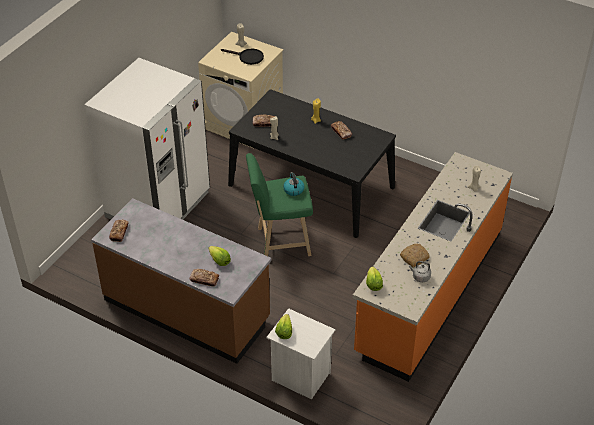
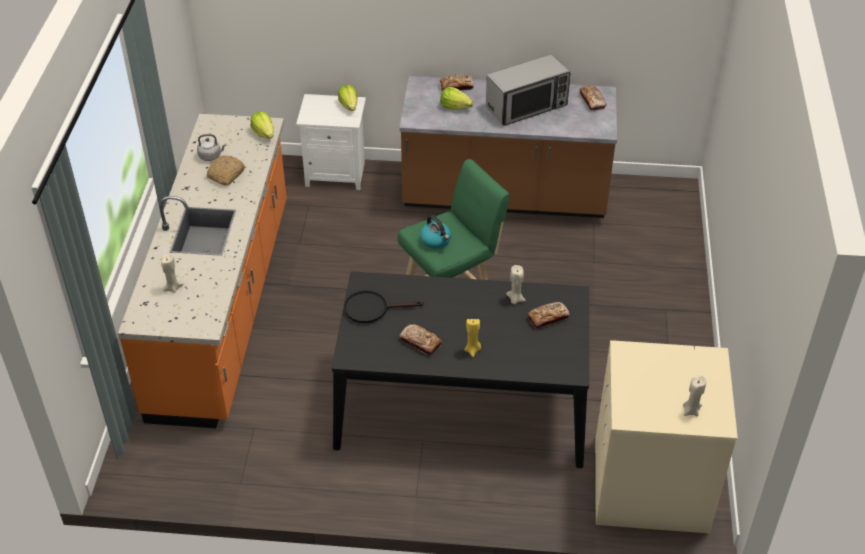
camera: 155 degrees right, 0 degrees up
white fridge [85,58,210,220] -> none
black frying pan [221,49,264,65] -> black frying pan moved to [344,291,424,324]
none -> microwave [486,54,570,126]

